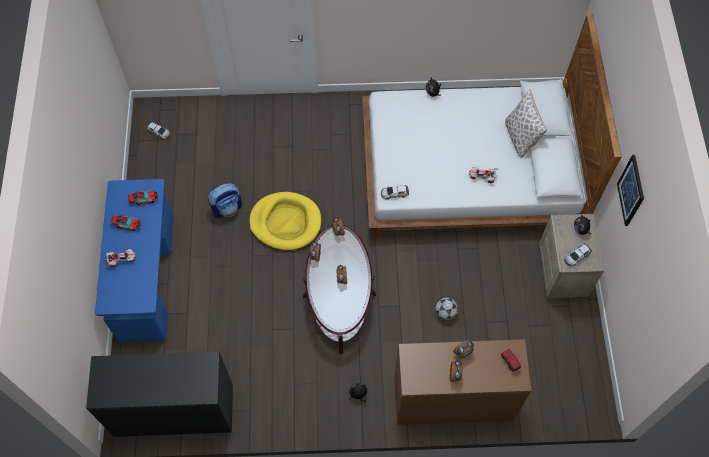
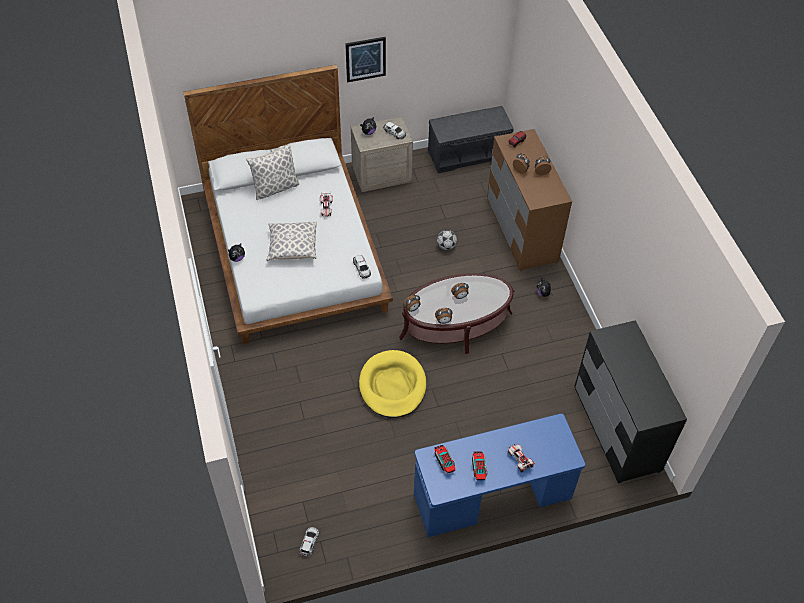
camera: 105 degrees left, 10 degrees down
backpack [208,183,242,218] -> none
none -> pillow [267,221,317,261]
none -> grey bench [428,106,514,173]

